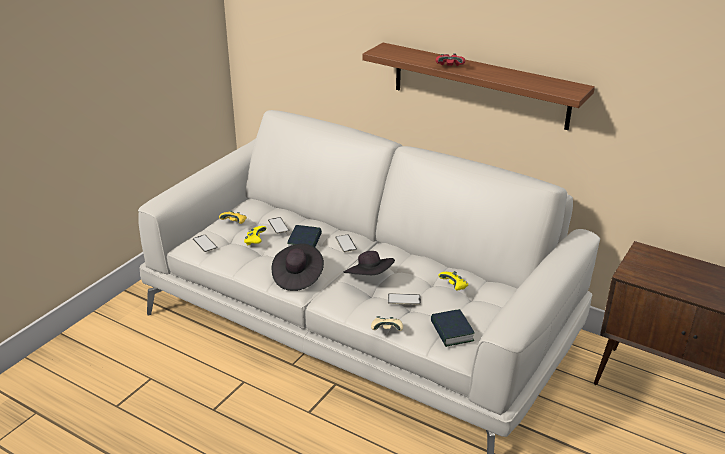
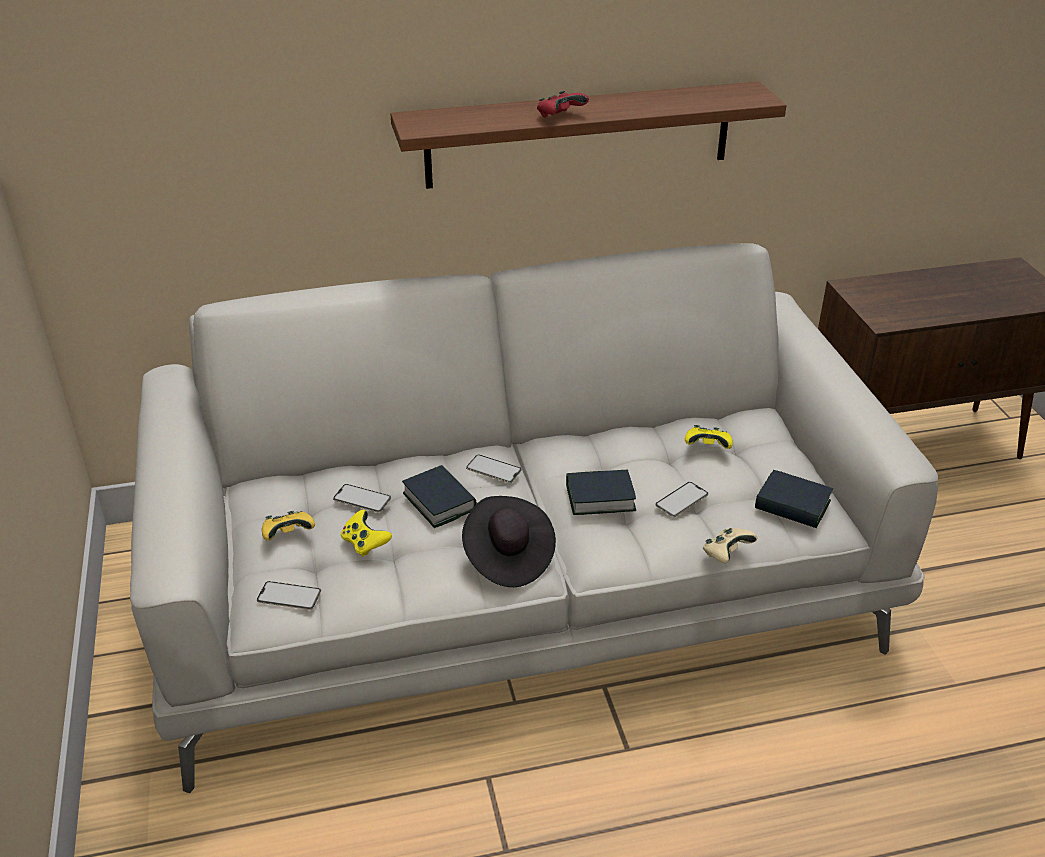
camera: 45 degrees left, 5 degrees up
black hat [344,251,395,275] -> book [566,470,636,515]

